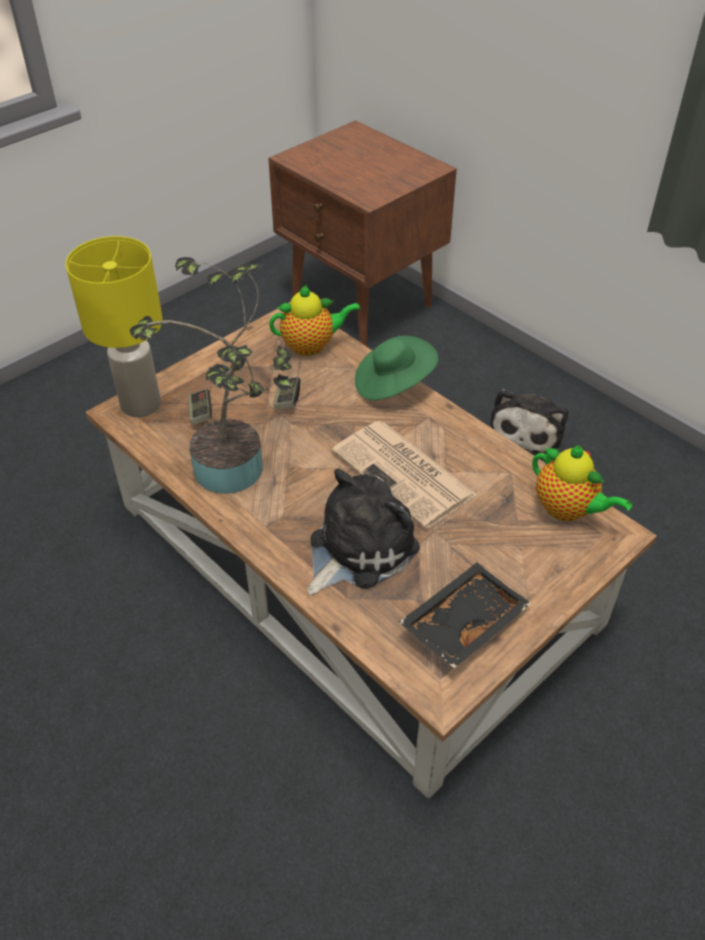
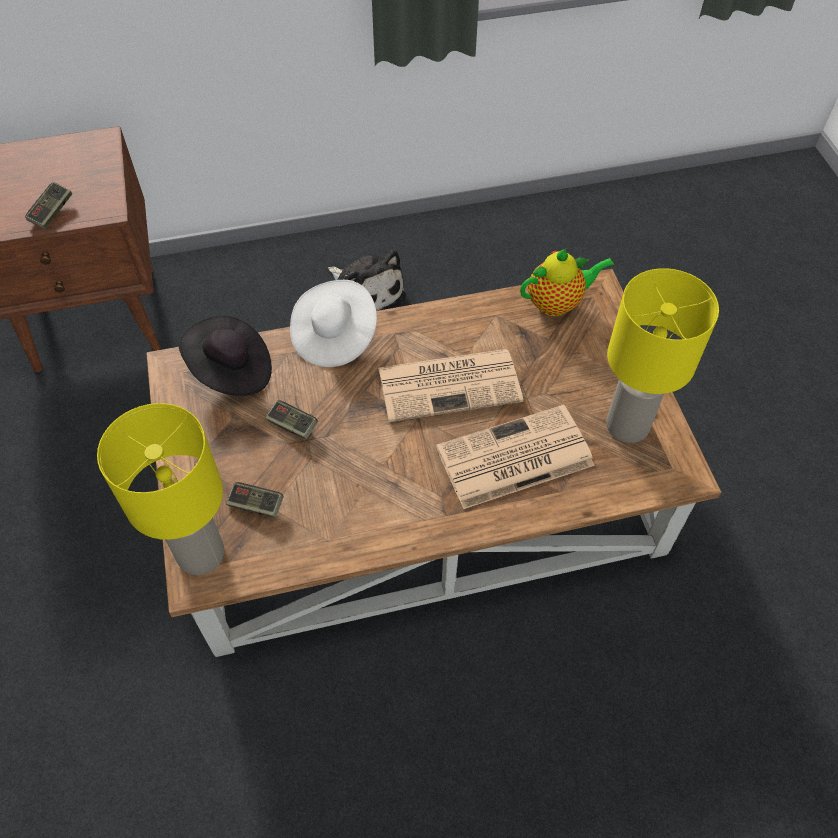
camera: 60 degrees left, 10 degrees up
potted plant [130,257,295,494] -> none
teapot [269,285,361,356] -> black hat [179,315,272,396]
plush toy [307,469,420,595] -> newspaper [436,405,595,509]
green hat [355,336,438,400] -> white hat [290,280,377,367]
black tray [399,563,531,668] -> yellow table lamp [606,268,719,443]
none -> game controller [25,182,72,229]

